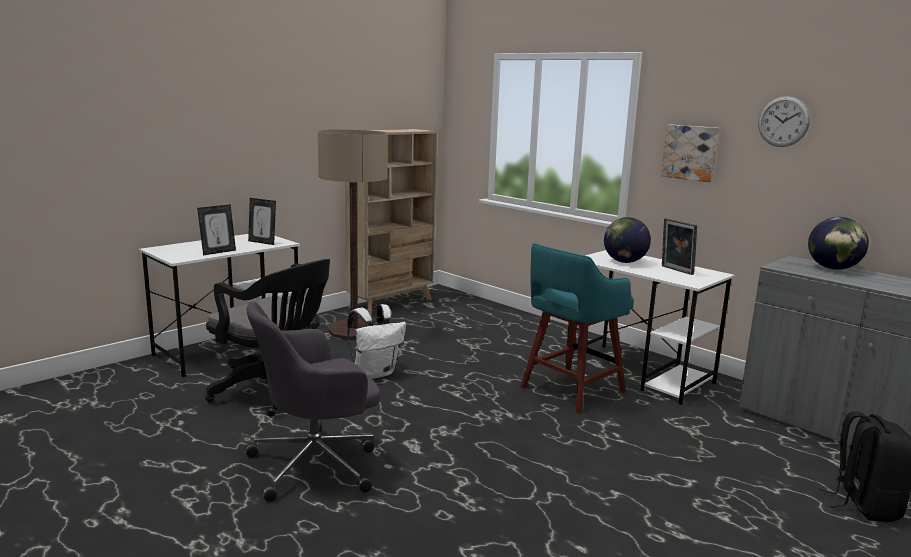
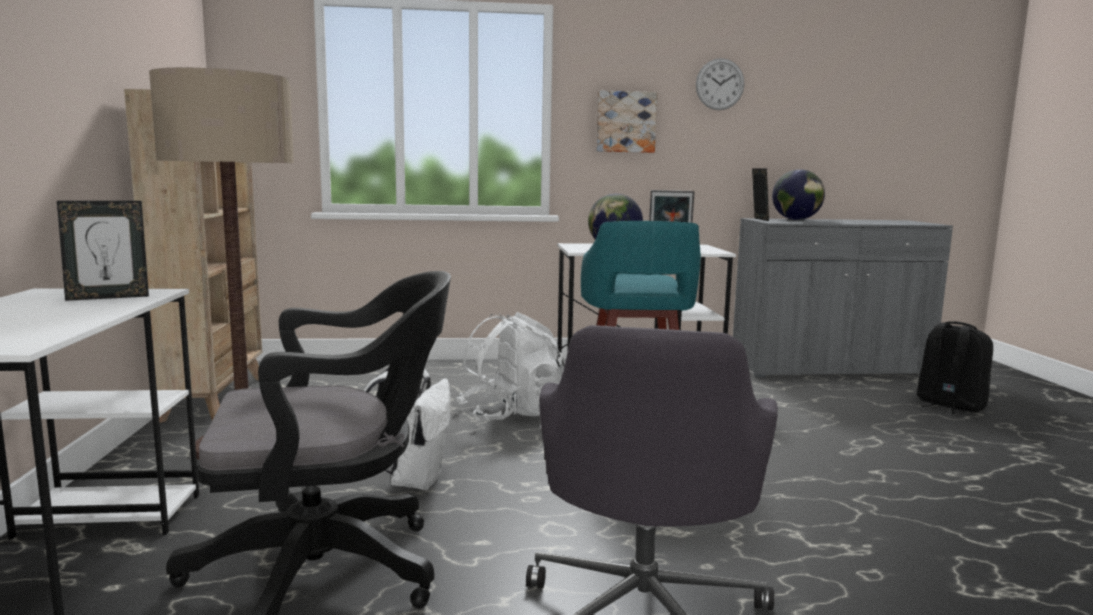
camera: 50 degrees left, 5 degrees down
picture frame [197,204,236,255] -> picture frame moved to [752,169,769,221]
none -> white backpack [456,312,562,421]

